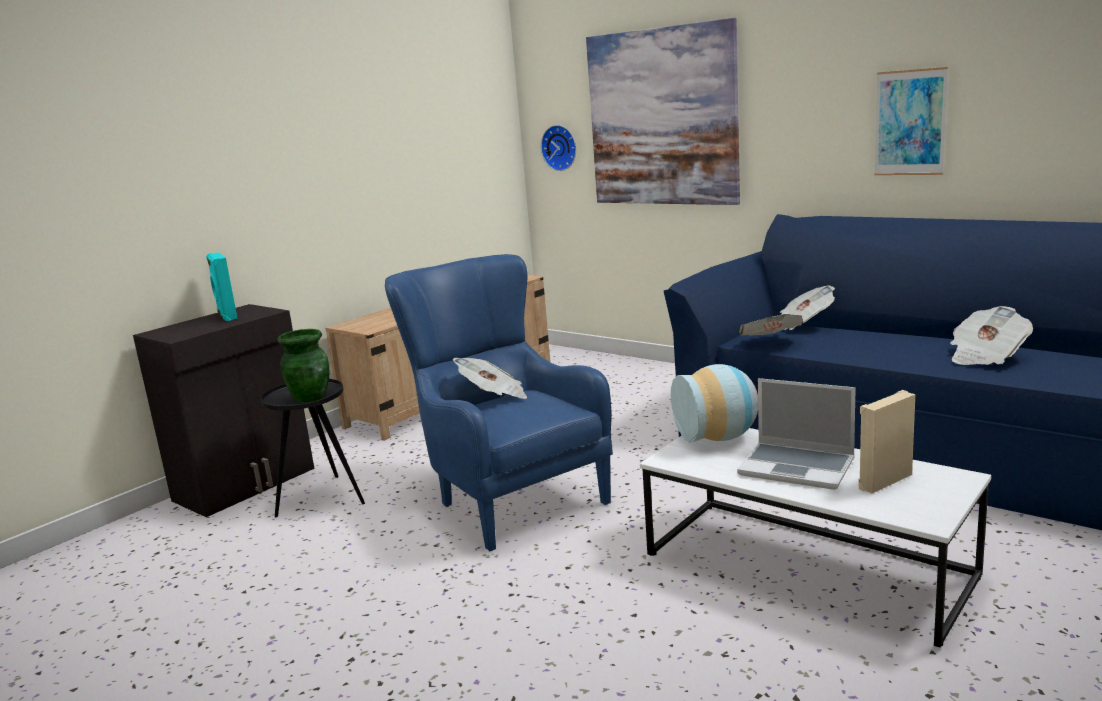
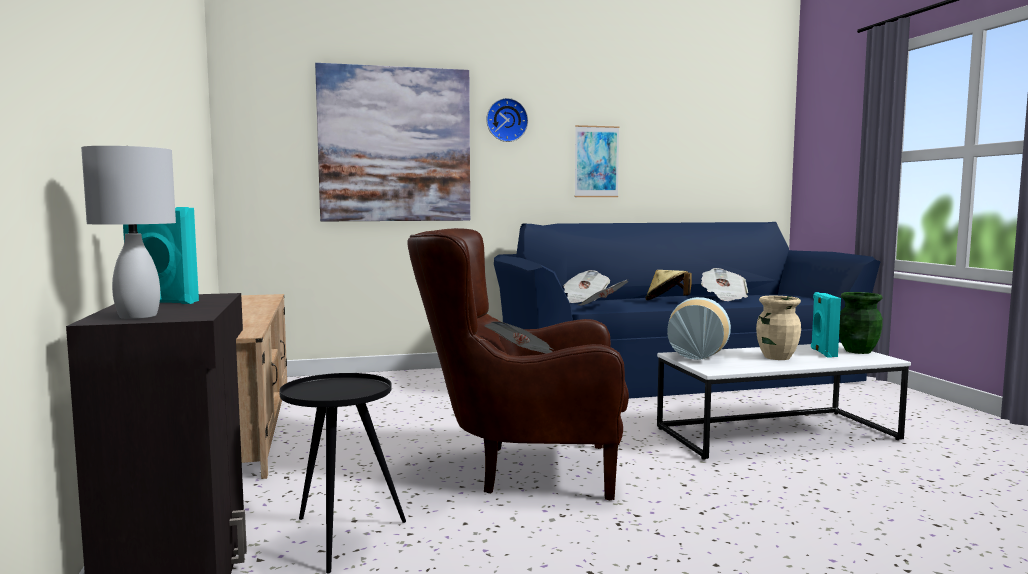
camera: 55 degrees left, 10 degrees down
green vase [277,329,329,403] -> green vase moved to [839,292,883,354]
blue armchair [385,254,613,551] -> brown armchair [407,228,629,500]
wall clock [541,125,576,171] -> wall clock moved to [486,98,528,142]
laptop [737,378,856,490] -> beige vase [756,296,801,360]
beige speaker [858,390,915,493] -> turquoise speaker [811,292,841,358]
none -> white table lamp [81,146,176,319]
none -> beige hat [645,270,692,300]

